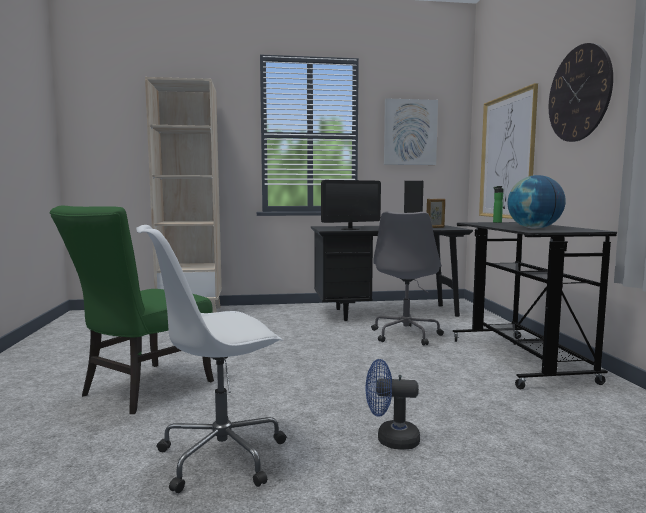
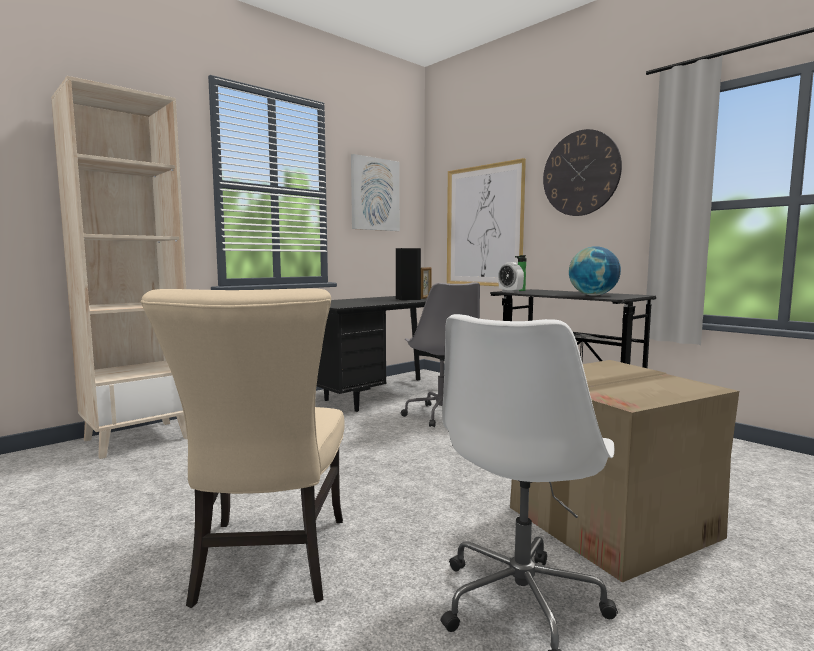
camera: 35 degrees left, 0 degrees up
green chair [49,206,214,414] -> beige chair [141,288,345,608]
monitor [321,180,381,230] -> none
blue fan [366,359,420,450] -> cardboard box [510,360,739,583]
none -> alarm clock [498,262,524,293]

